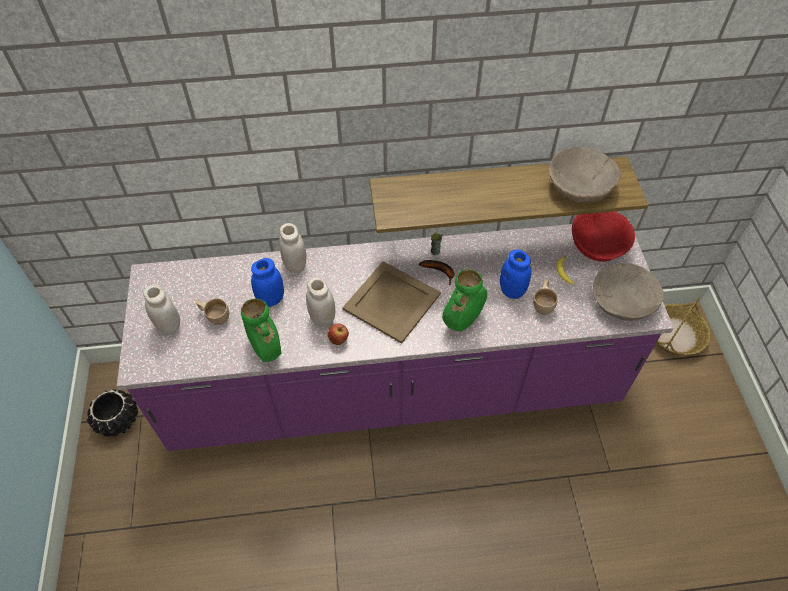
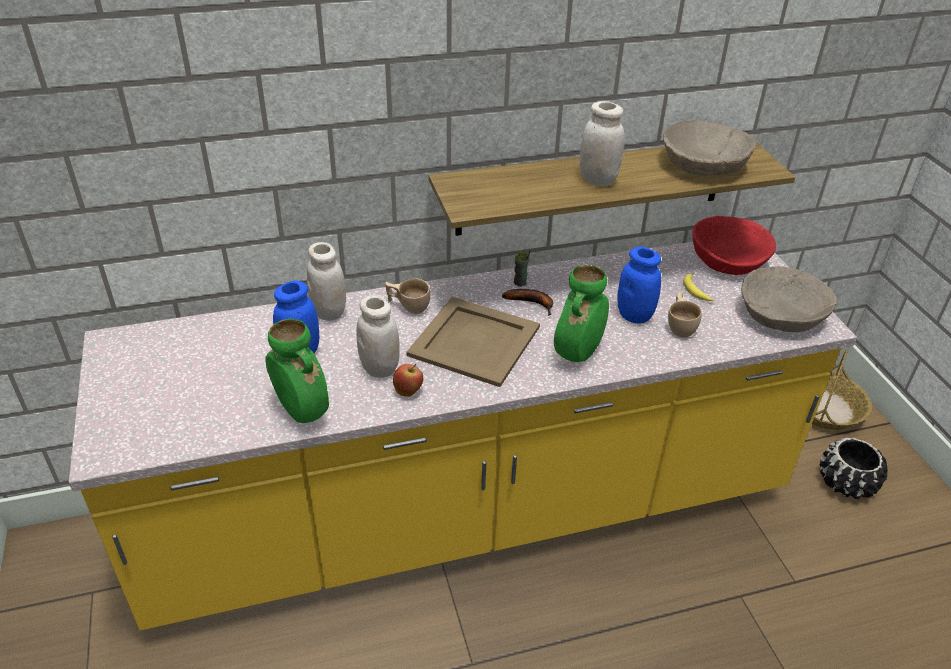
camera: 10 degrees left, 15 degrees down
black planter [87,389,138,436] -> black planter moved to [820,437,887,499]
purple counter [117,219,674,451] -> yellow counter [69,242,857,631]
white jar [143,284,180,335] -> white jar moved to [580,101,625,186]
beige cup [196,298,229,325] -> beige cup moved to [385,278,430,314]

